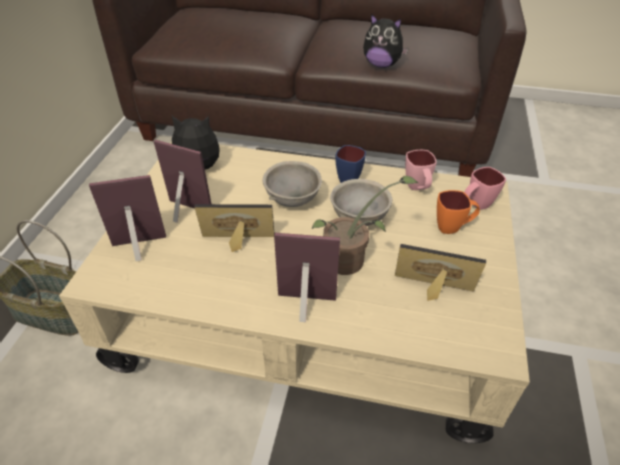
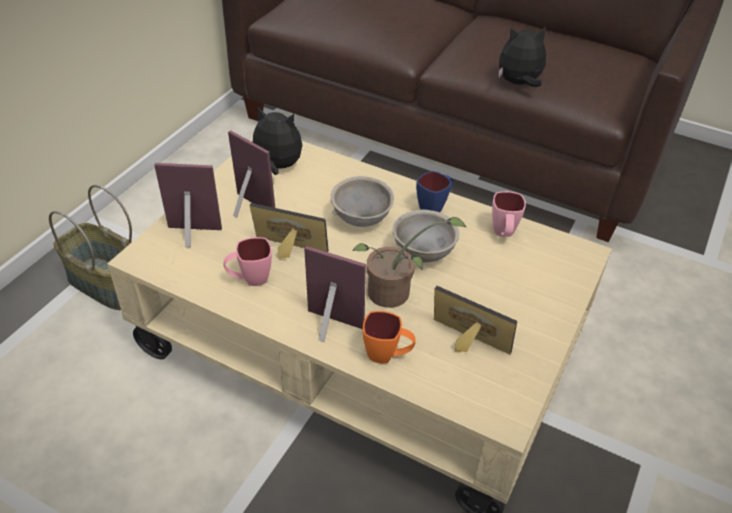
camera: 15 degrees right, 0 degrees up
plush toy [363,14,409,68] -> plush toy turned 135 degrees clockwise [498,27,546,87]
orange mug [437,190,480,234] -> orange mug moved to [363,311,416,363]
pink mug [464,167,506,210] -> pink mug moved to [223,237,272,286]

